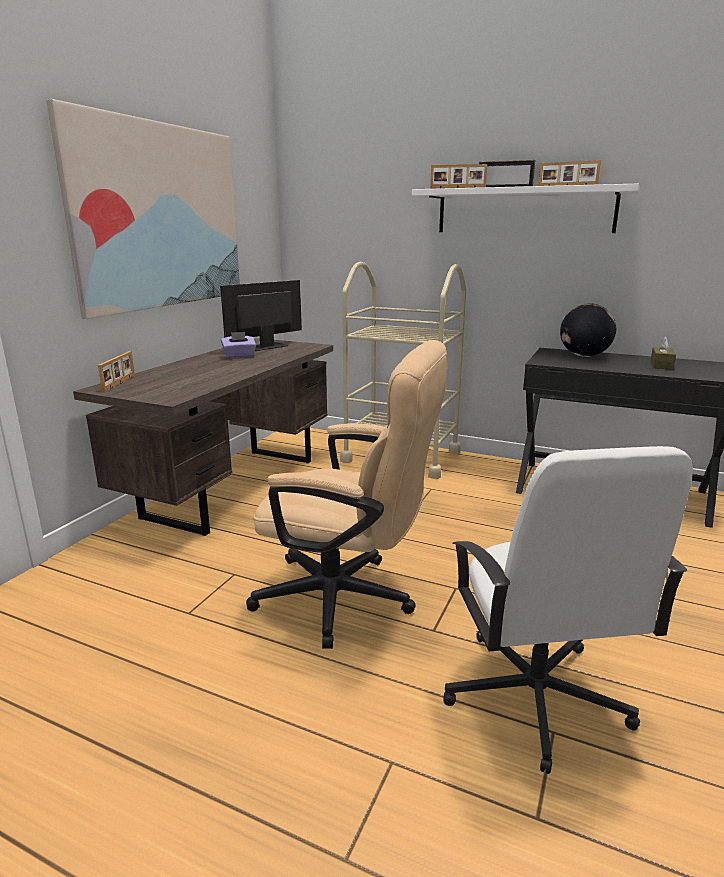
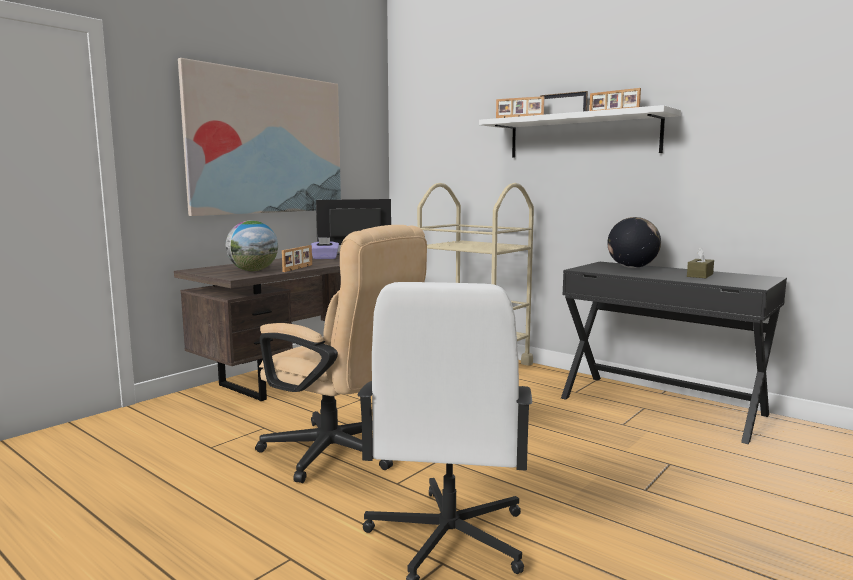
camera: 15 degrees right, 10 degrees down
picture frame [98,351,135,392] -> picture frame moved to [282,245,312,272]
none -> globe [226,220,278,271]

